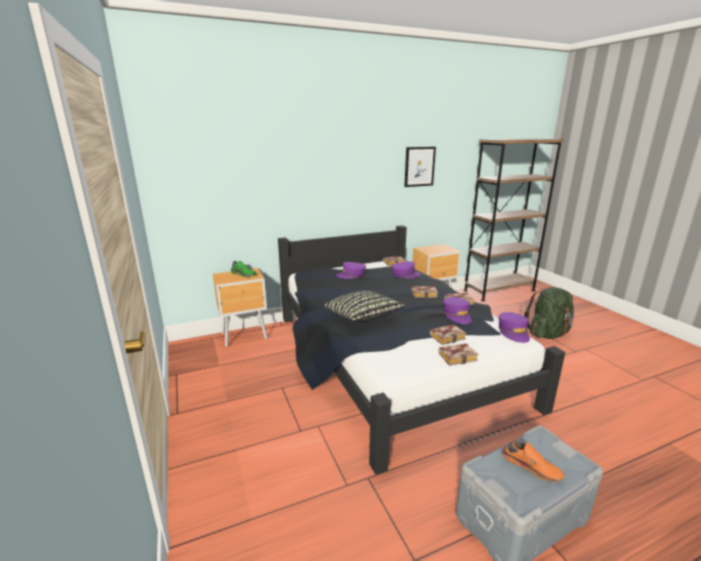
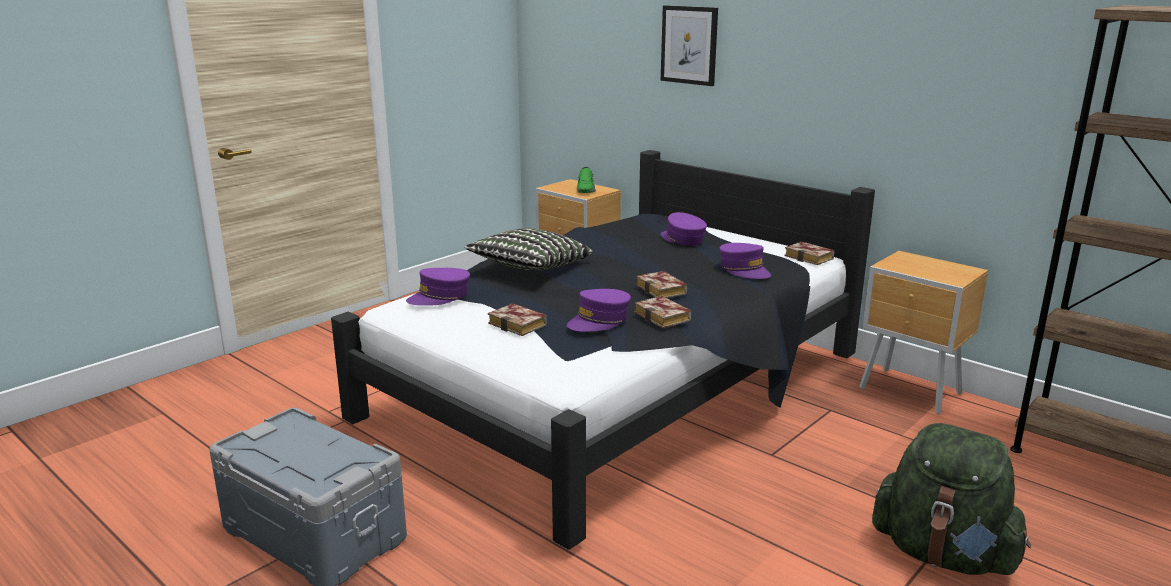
camera: 65 degrees right, 0 degrees up
picture [404,147,436,187] -> picture moved to [661,5,718,86]
book [439,343,478,366] -> none
purple cap [499,312,530,343] -> purple cap moved to [406,268,470,306]
orange shoe [502,439,565,482] -> none

